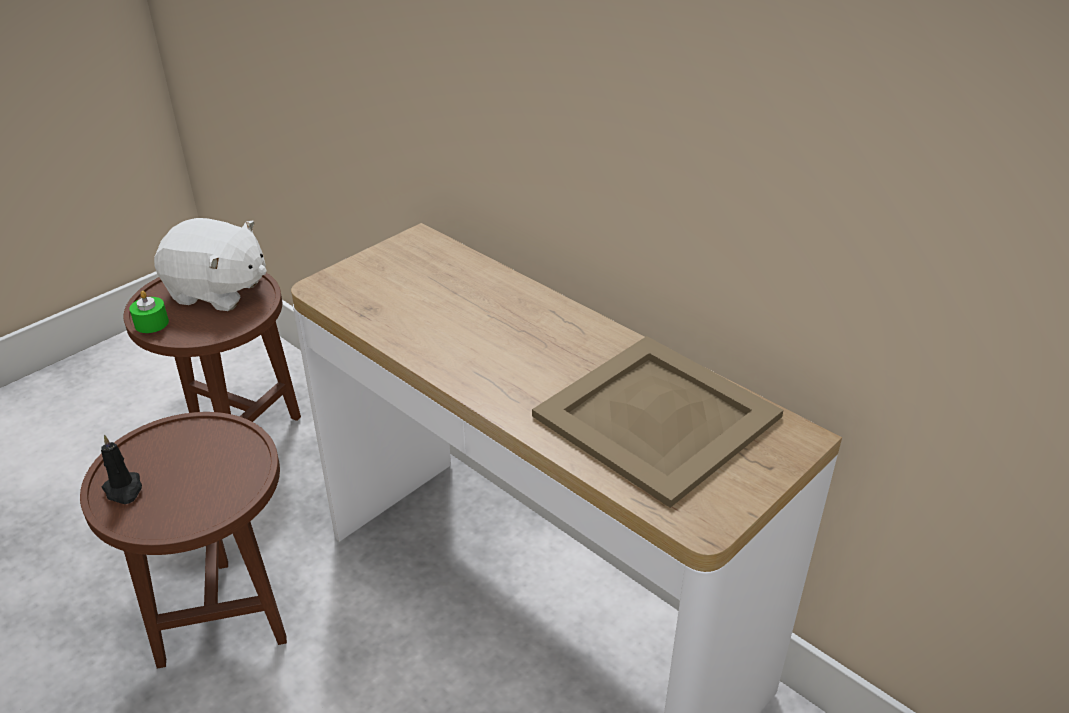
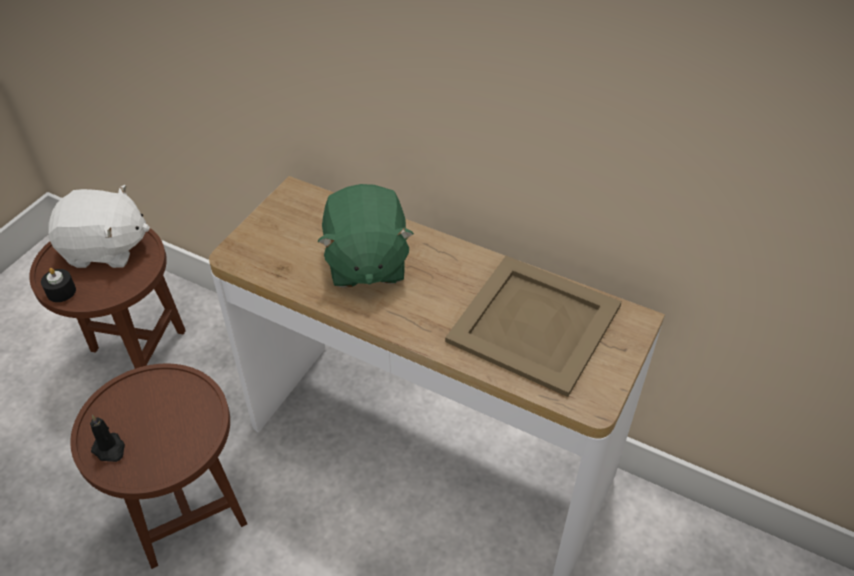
camera: 15 degrees left, 10 degrees up
green candle [129,291,169,333] -> black candle [41,268,76,302]
none -> green plush toy [317,184,414,288]

